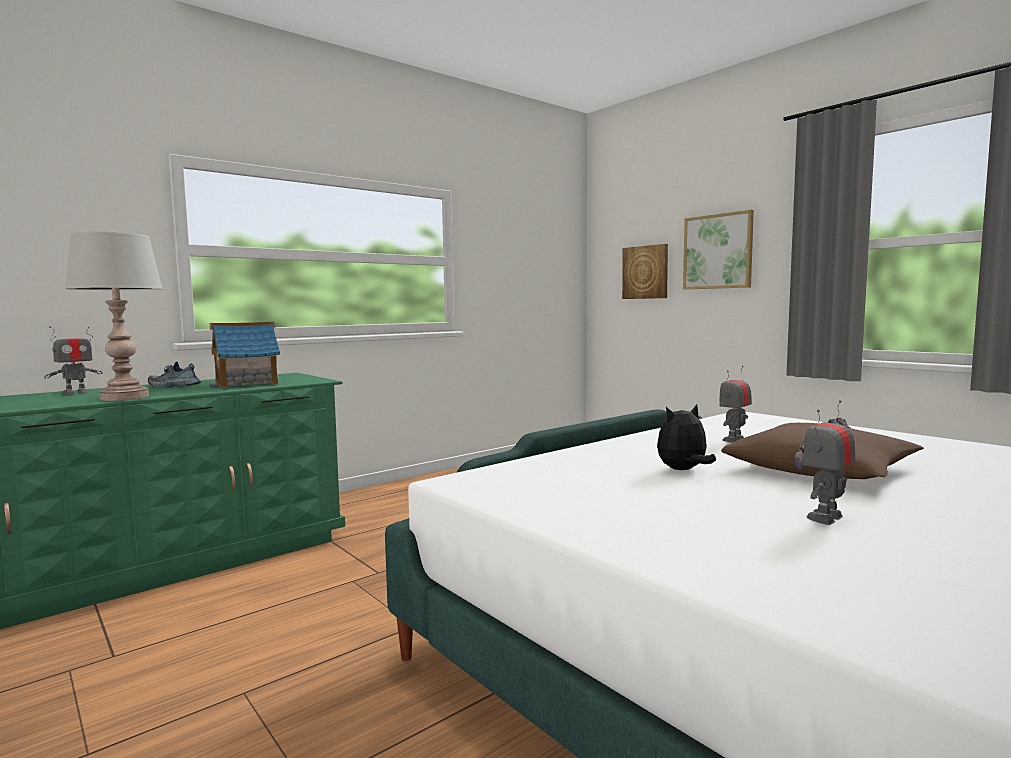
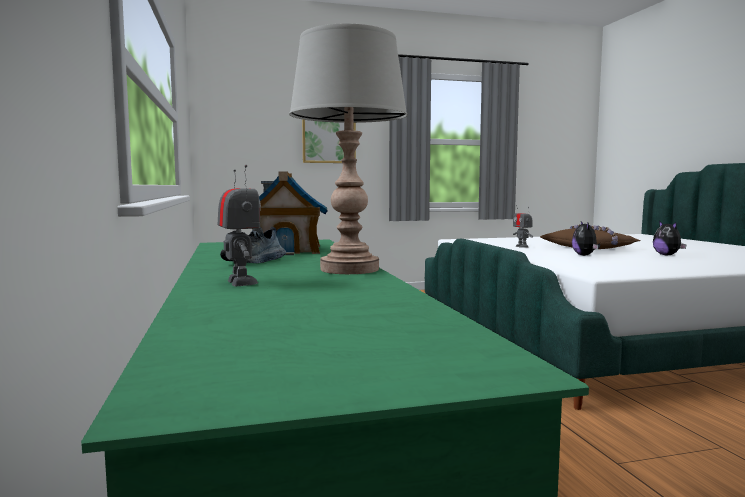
camera: 65 degrees left, 0 degrees up
picture [622,244,668,299] -> none
toy robot [803,400,856,525] -> plush toy [653,221,687,256]

